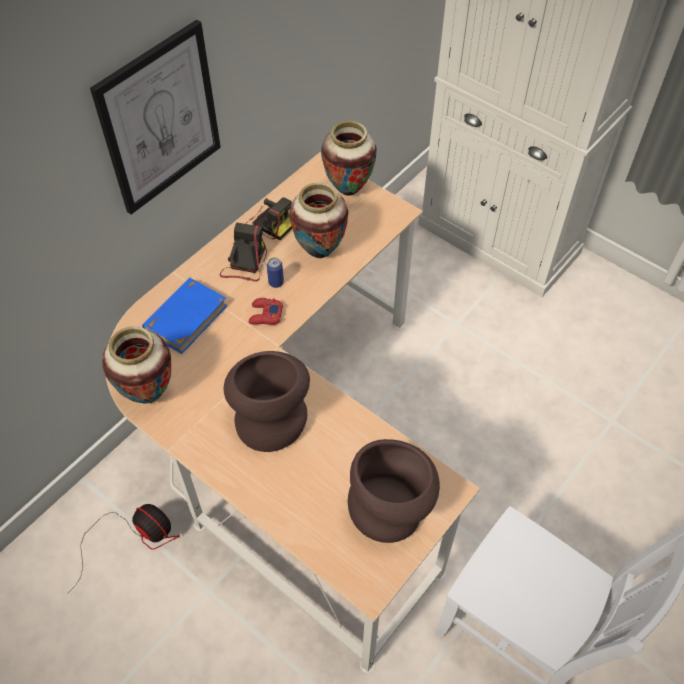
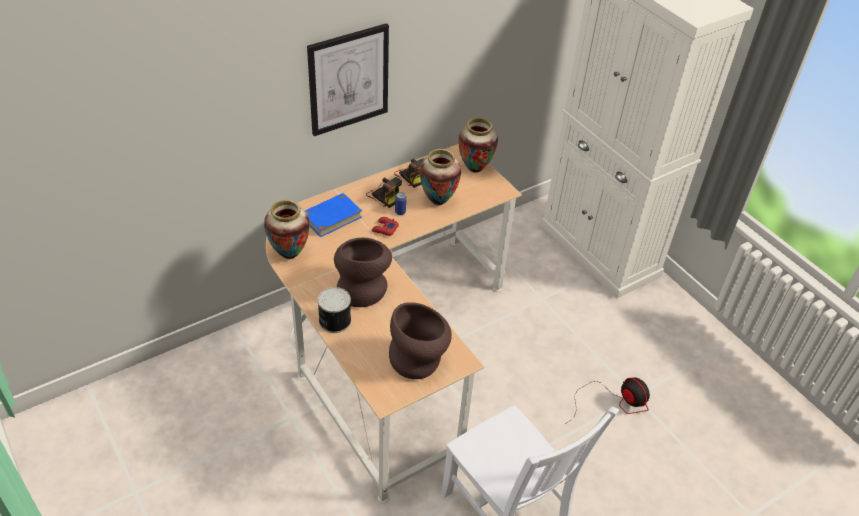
camera: 15 degrees right, 10 degrees down
fan [68,504,180,593] -> fan moved to [565,377,650,424]
camera [220,222,267,282] -> camera turned 105 degrees clockwise [366,177,402,208]
none -> can [317,287,351,333]

